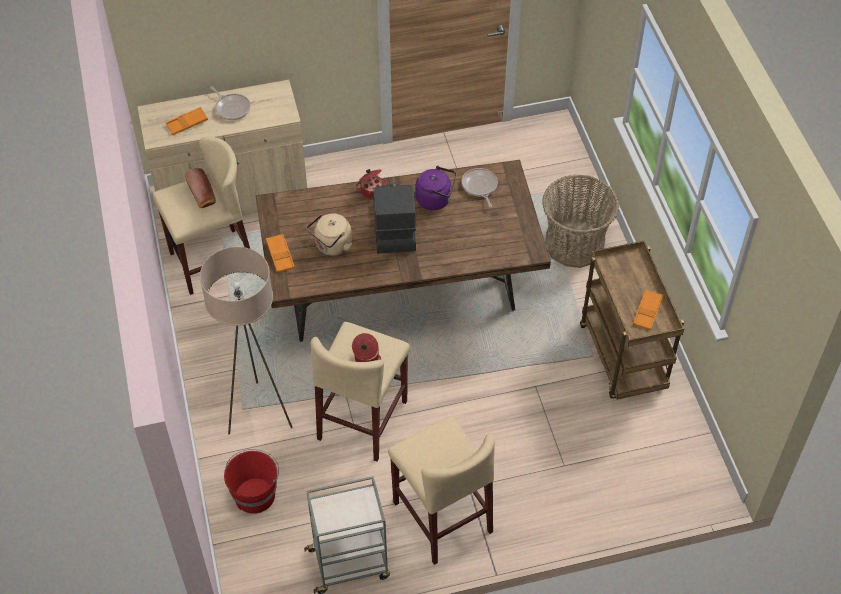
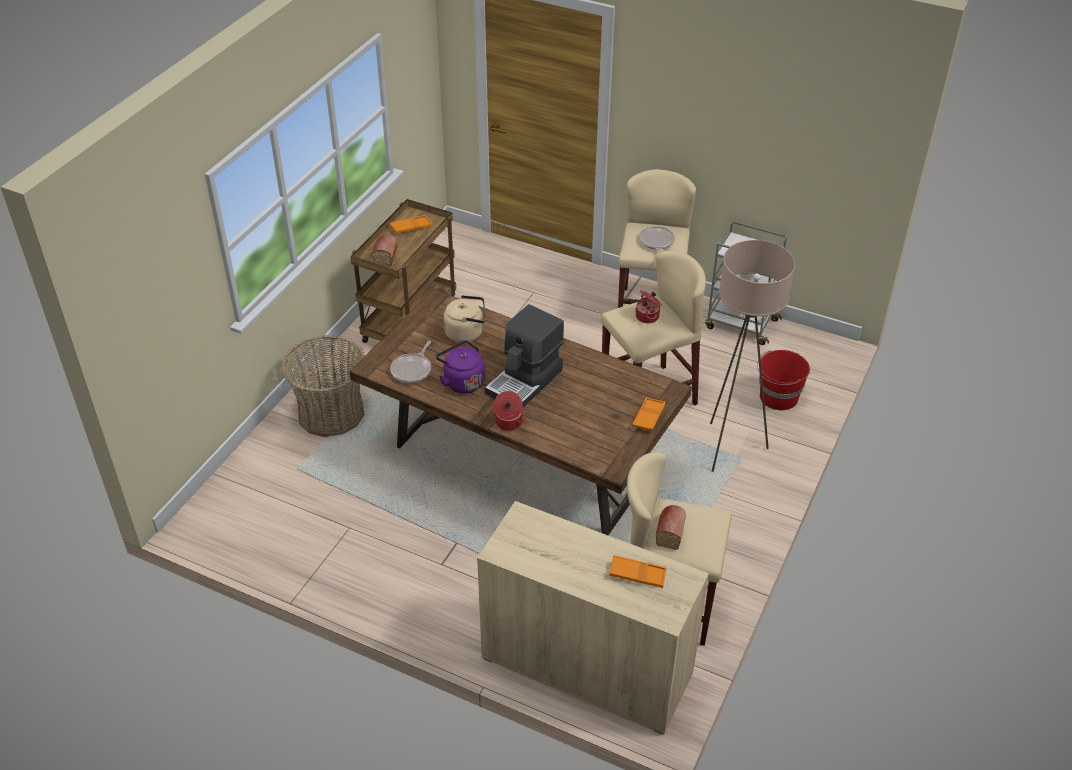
camera: 140 degrees left, 10 degrees down
frying pan [210,86,251,120] -> frying pan moved to [639,226,675,253]
beige kettle [307,213,352,256] -> beige kettle moved to [443,295,486,343]
none -> bread [372,235,398,267]

